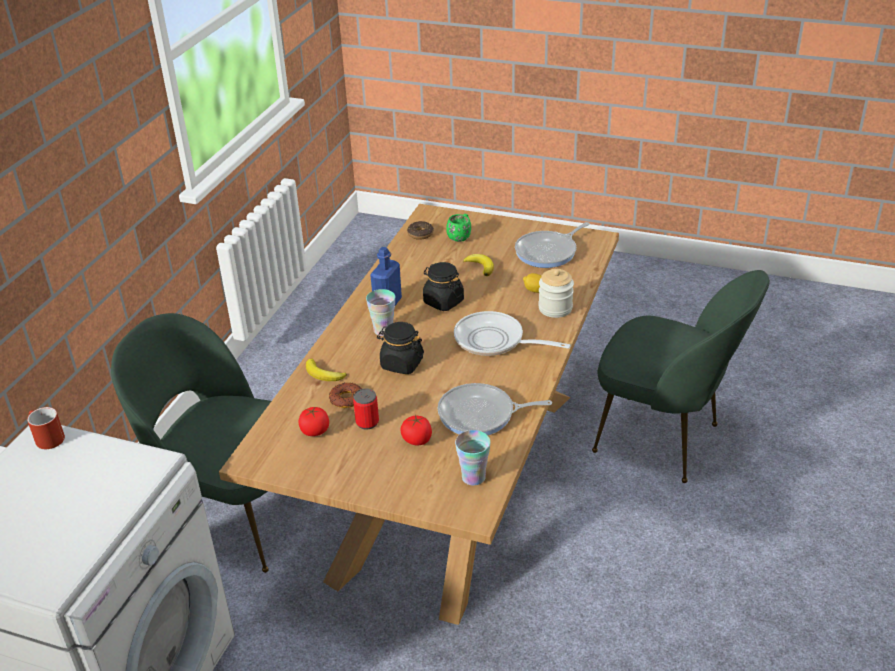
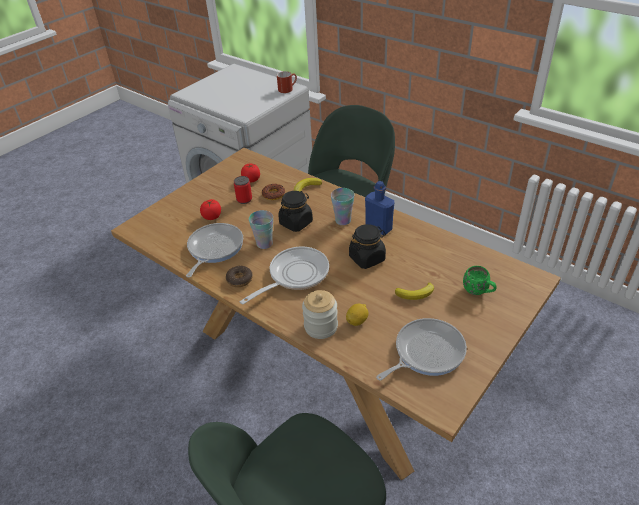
camera: 110 degrees right, 5 degrees up
donut [407,221,434,240] -> donut moved to [226,266,253,287]
cup [455,430,491,486] -> cup moved to [249,210,273,249]
frying pan [515,222,590,268] -> frying pan turned 75 degrees clockwise [376,318,467,381]

